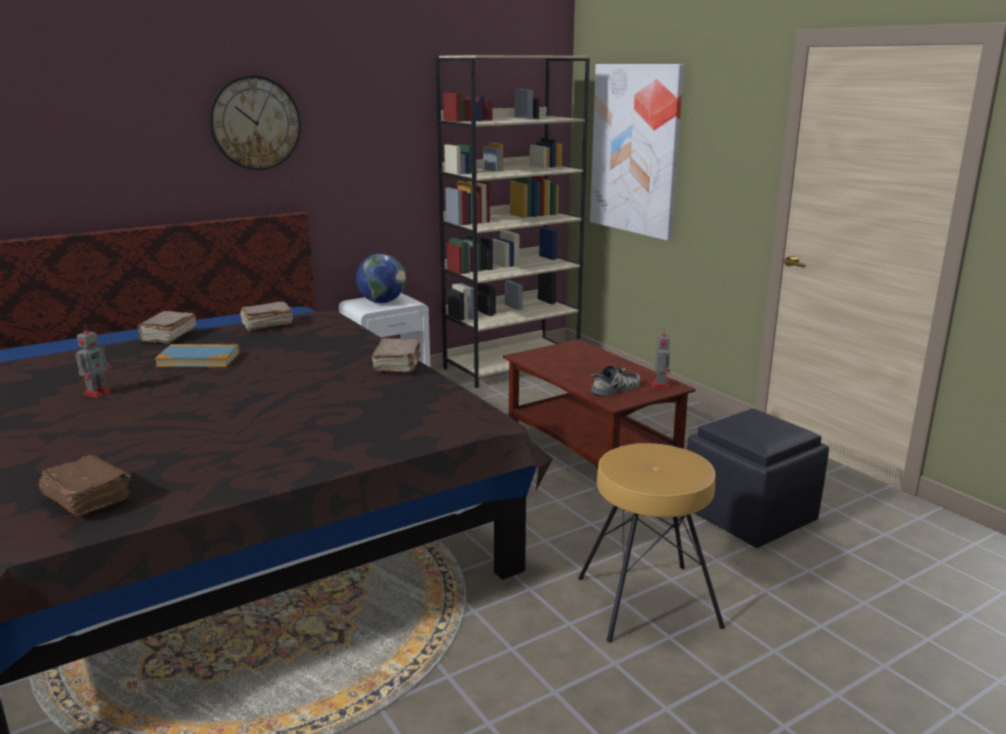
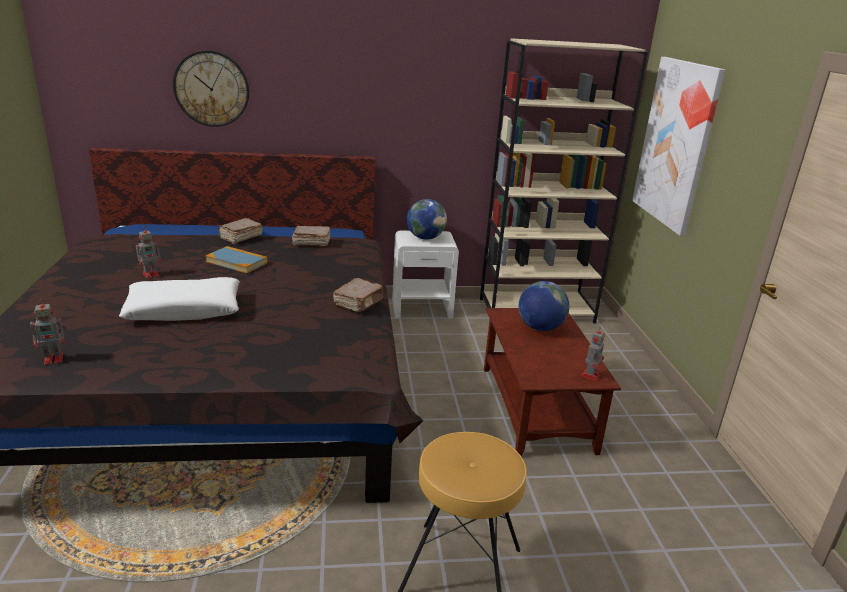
camera: 25 degrees right, 5 degrees up
brown book [39,455,131,516] -> toy robot [30,299,66,365]
wall clock [209,75,301,170] -> wall clock moved to [173,50,249,127]
shoe [591,366,640,396] -> none
black ottoman [687,408,829,548] -> none
none -> white pillow [119,277,240,321]
none -> globe [519,281,569,331]

